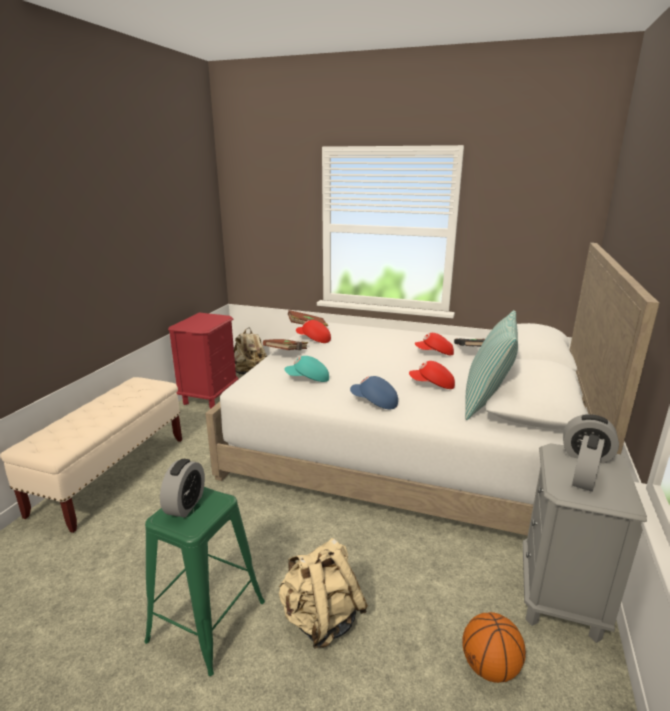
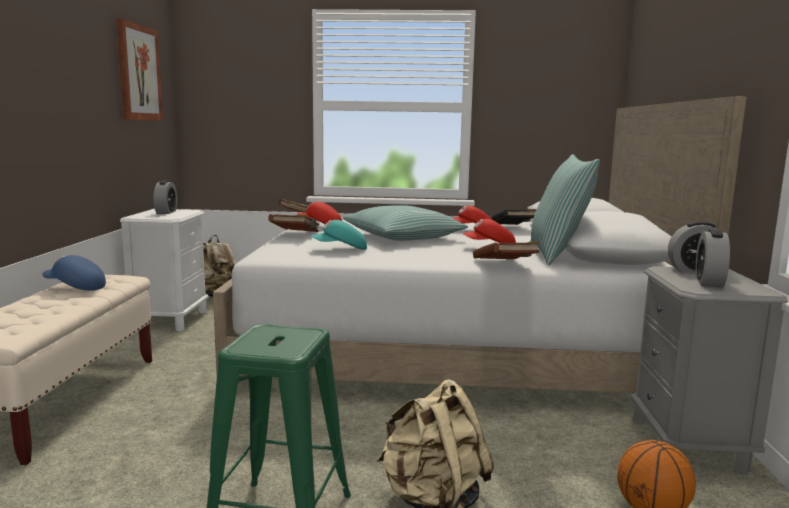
camera: 15 degrees left, 10 degrees down
alarm clock [160,459,205,517] -> alarm clock moved to [153,180,177,214]
red nightstand [168,313,238,409] -> white nightstand [120,209,209,332]
blue cap [350,376,398,409] -> blue cap moved to [42,255,106,291]
none -> picture [116,18,163,121]
none -> pillow [342,205,468,241]
none -> brown book [473,241,540,259]

